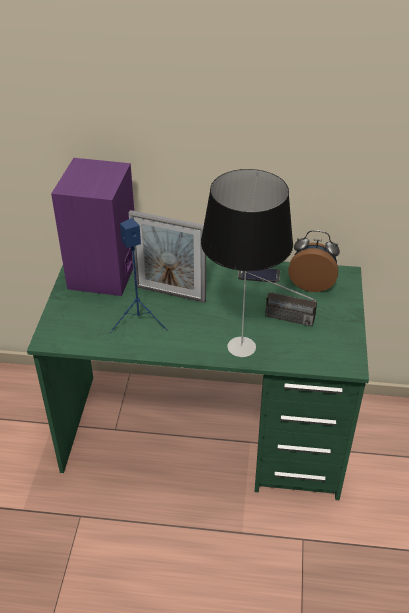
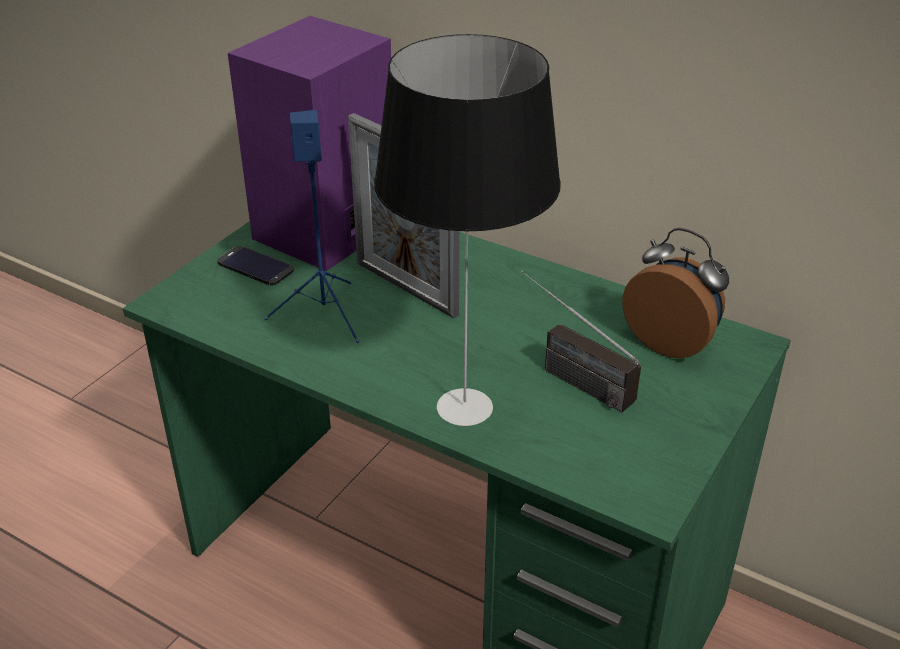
camera: 25 degrees right, 5 degrees down
phone [238,268,280,283] -> phone moved to [217,246,294,286]

